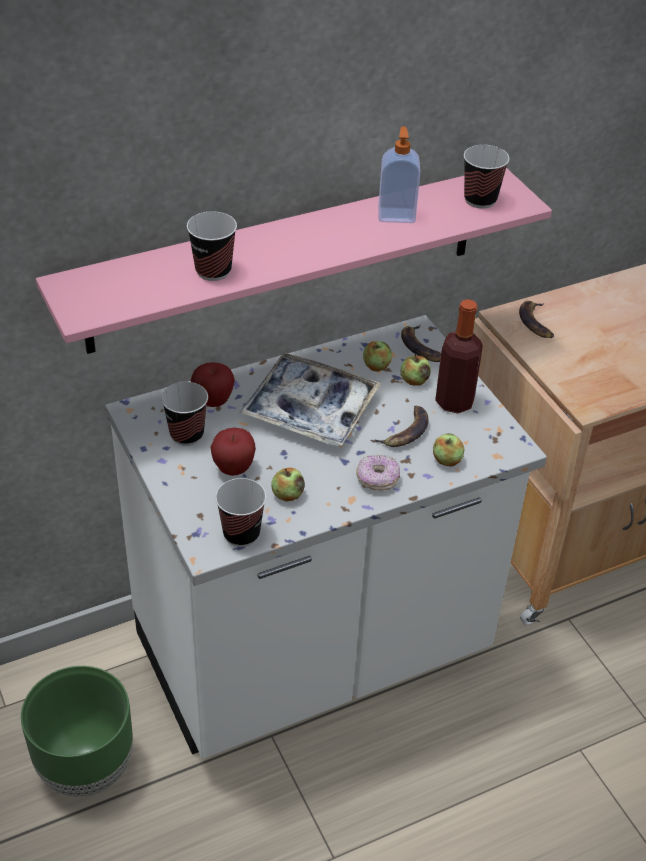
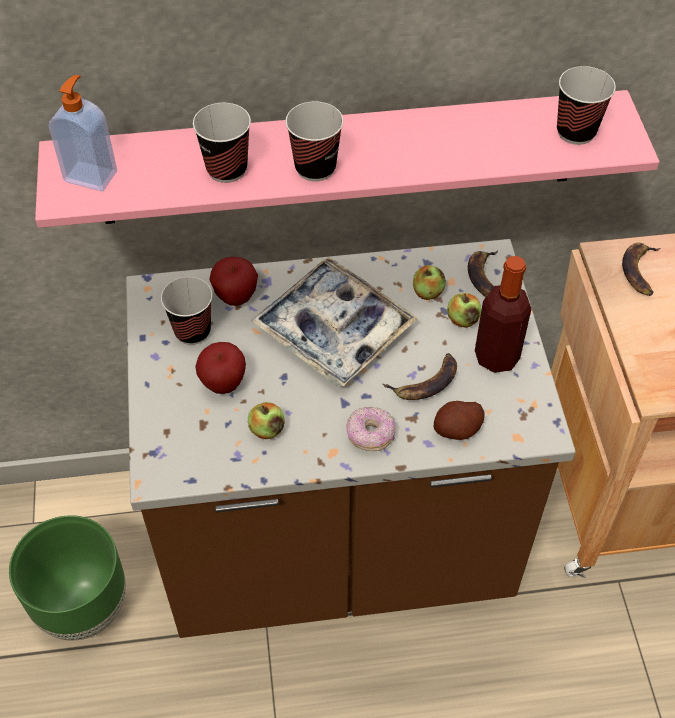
camera: 20 degrees right, 10 degrees up
white counter [105,315,547,759] -> brown counter [126,239,576,638]
cup [215,478,266,547] -> cup moved to [285,101,344,182]
soap dispenser [378,126,420,223] -> soap dispenser moved to [49,75,117,191]
apple [433,433,464,467] -> potato [434,401,485,440]

